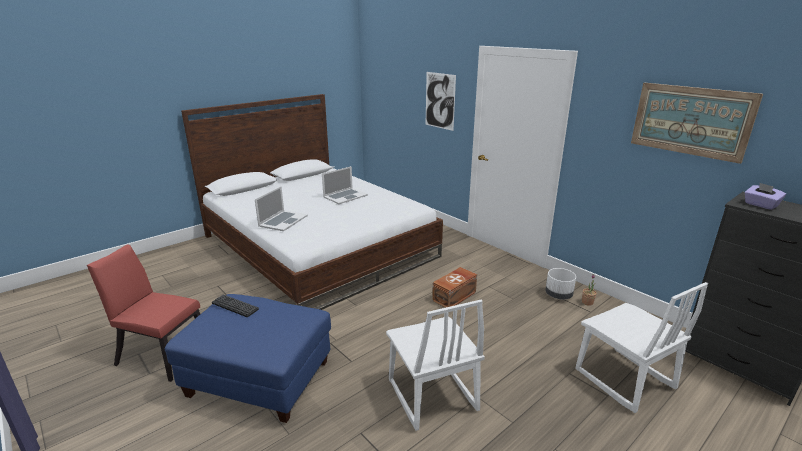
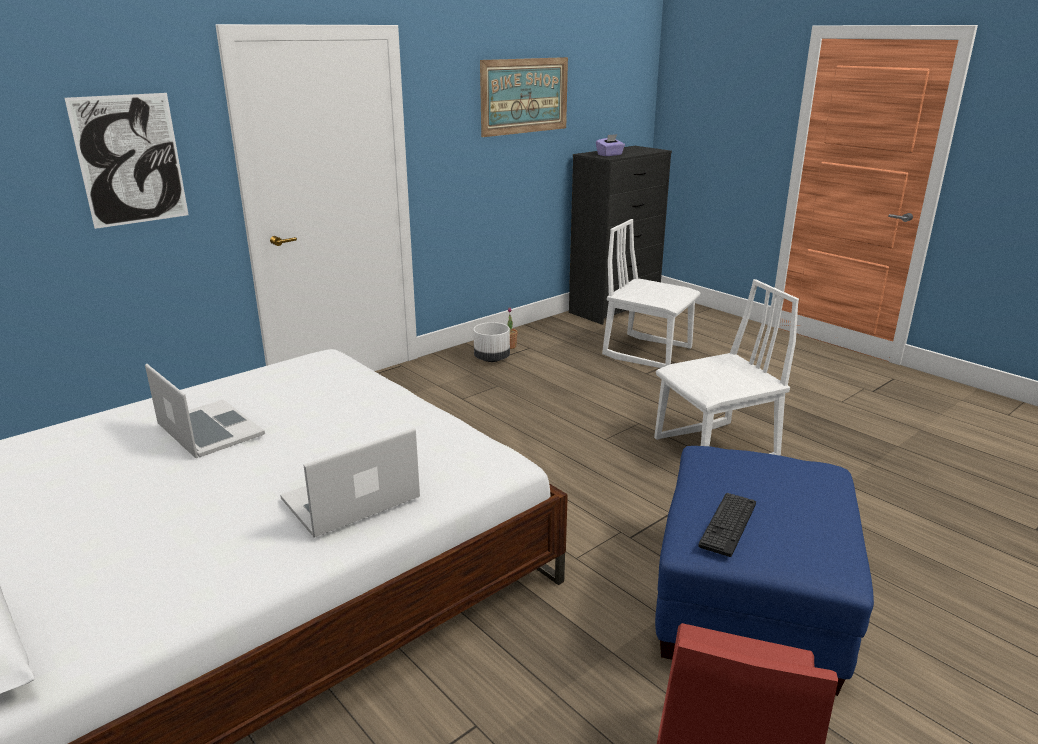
camera: 90 degrees left, 0 degrees up
laptop [255,186,308,231] -> laptop turned 60 degrees counterclockwise [280,428,420,538]
brown storage box [432,267,477,308] -> none
white chair [575,282,708,413] -> white chair turned 120 degrees counterclockwise [602,219,701,368]

